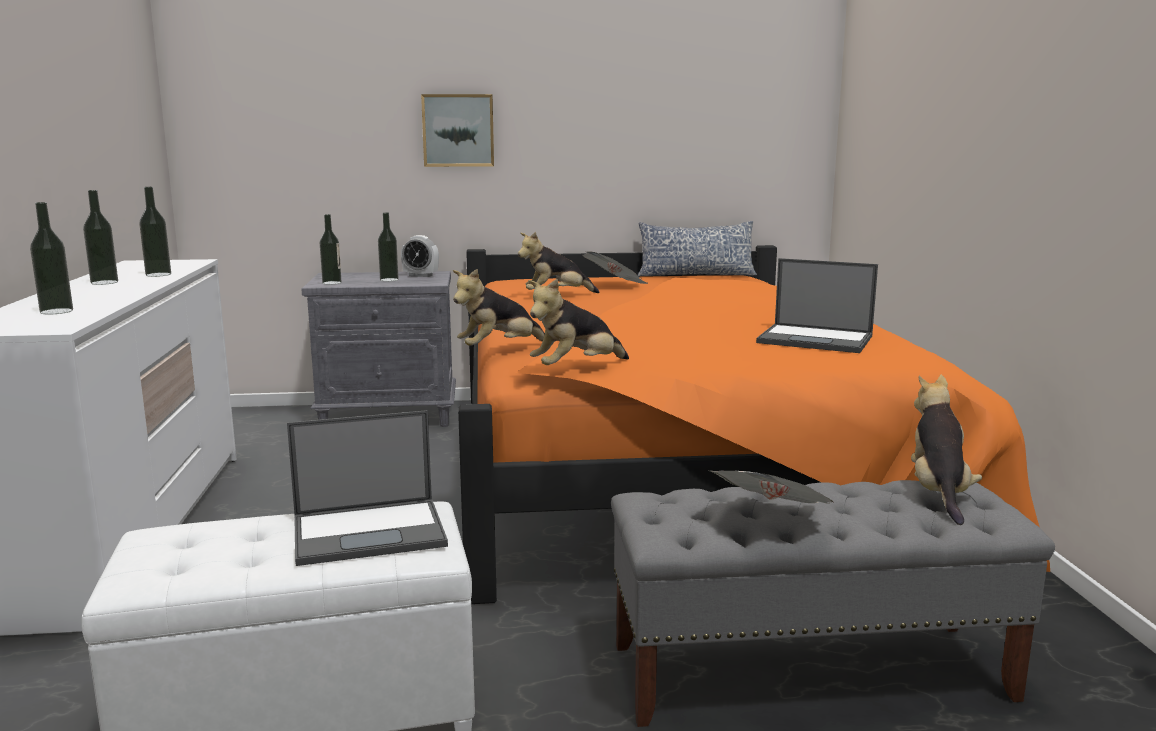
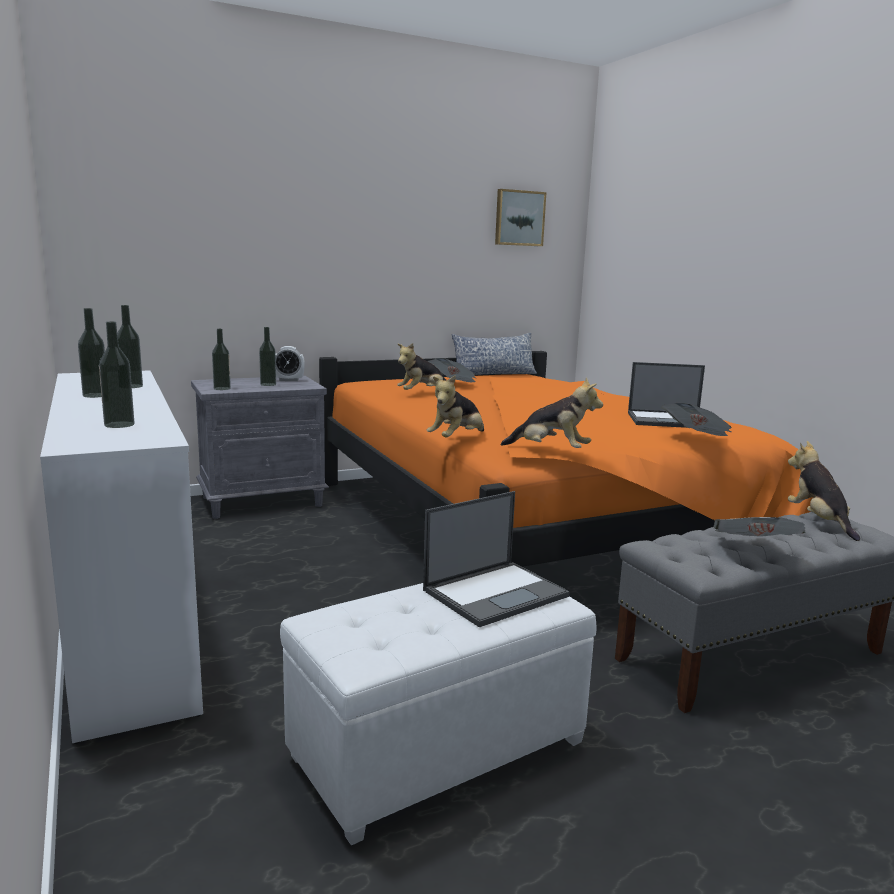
camera: 20 degrees left, 0 degrees up
picture [421,94,494,167] -> picture moved to [495,189,546,246]
plush toy [529,279,629,365] -> plush toy turned 105 degrees counterclockwise [500,378,603,448]
none -> newspaper [661,403,732,436]

